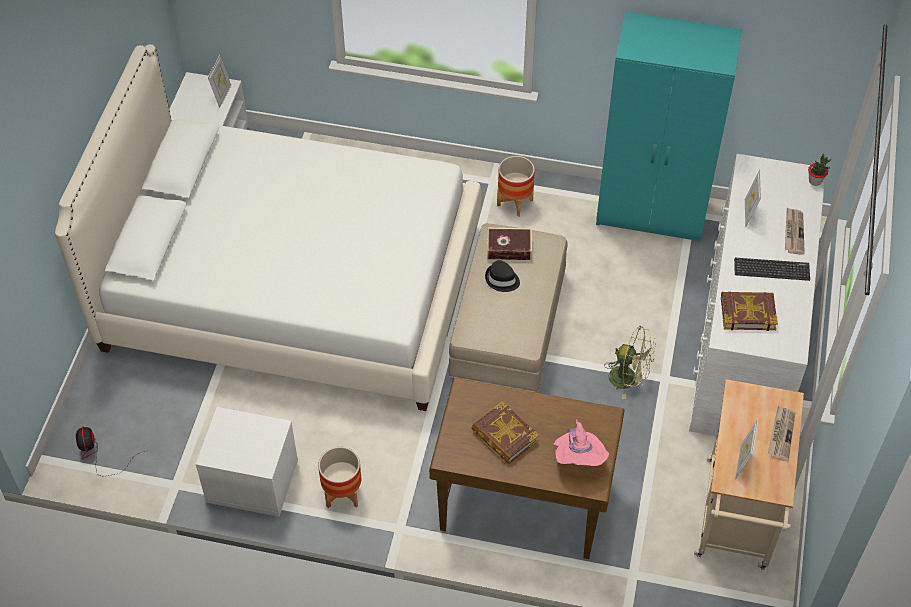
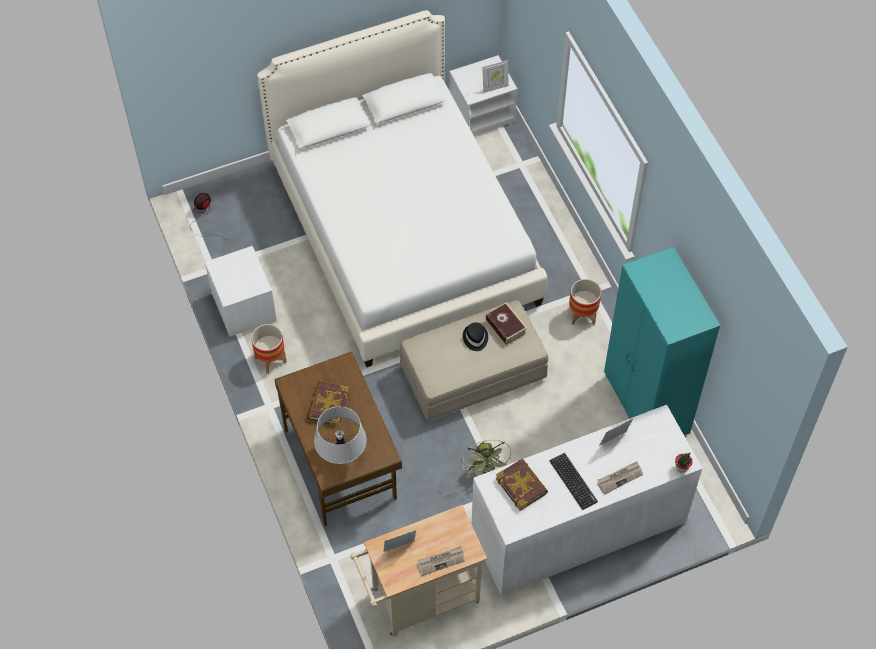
camera: 55 degrees right, 5 degrees up
pink hat [553,419,609,466] -> grey table lamp [314,406,367,464]

